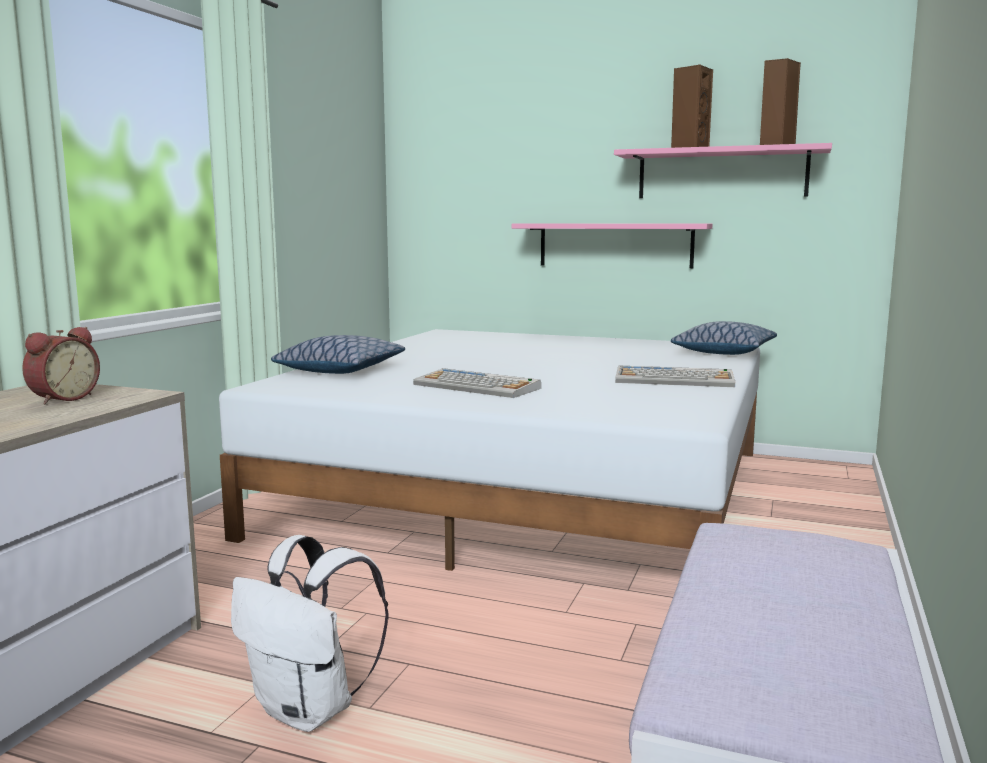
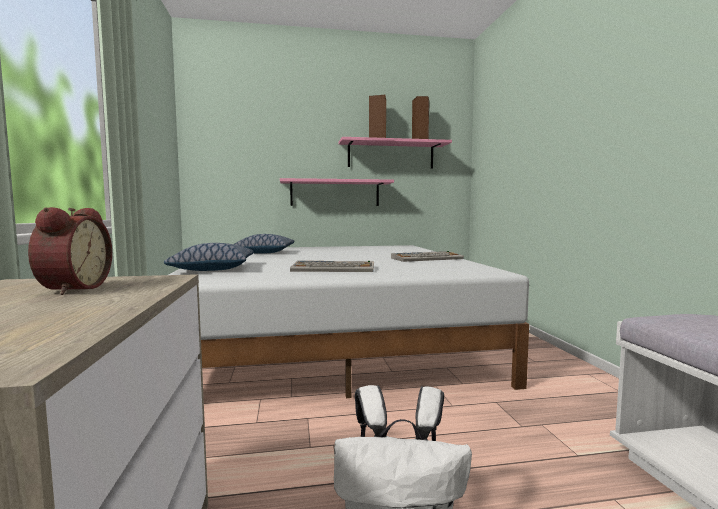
camera: 30 degrees left, 5 degrees down
pillow [671,321,777,355] -> pillow moved to [234,234,294,254]

